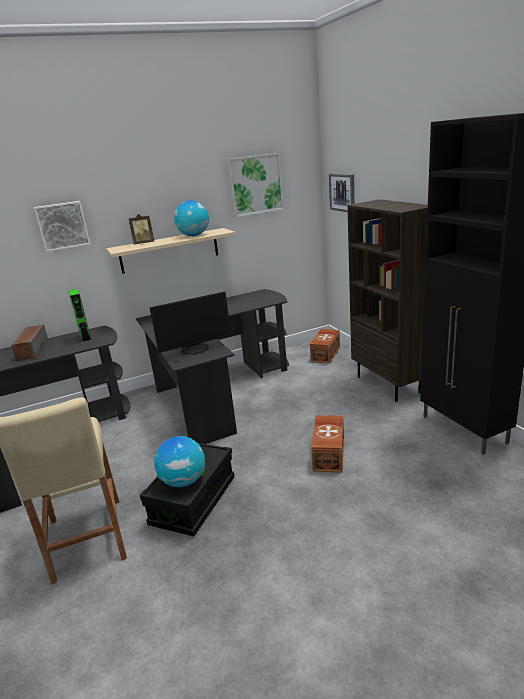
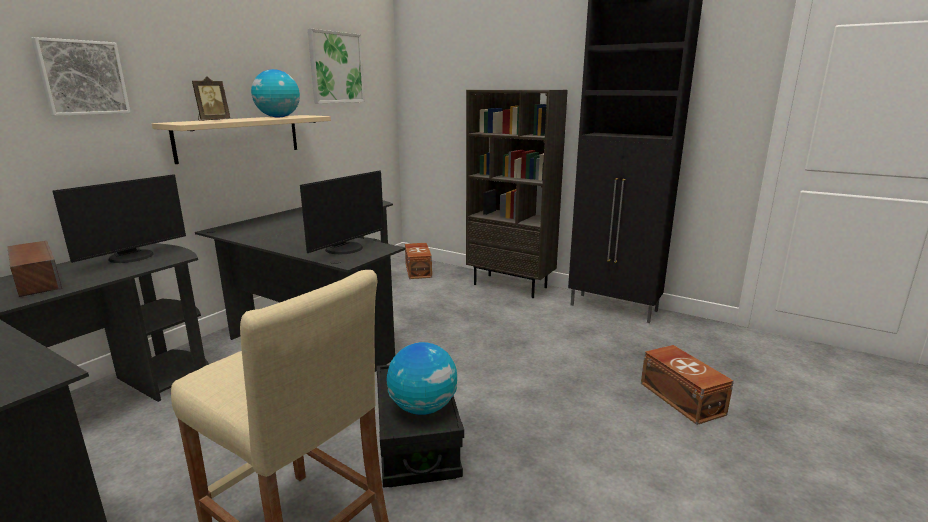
camera: 35 degrees left, 5 degrees down
green speaker [68,289,91,342] -> monitor [53,174,186,263]
brown storage box [311,415,344,473] -> brown storage box moved to [641,345,734,425]
picture [329,174,355,212] -> none

